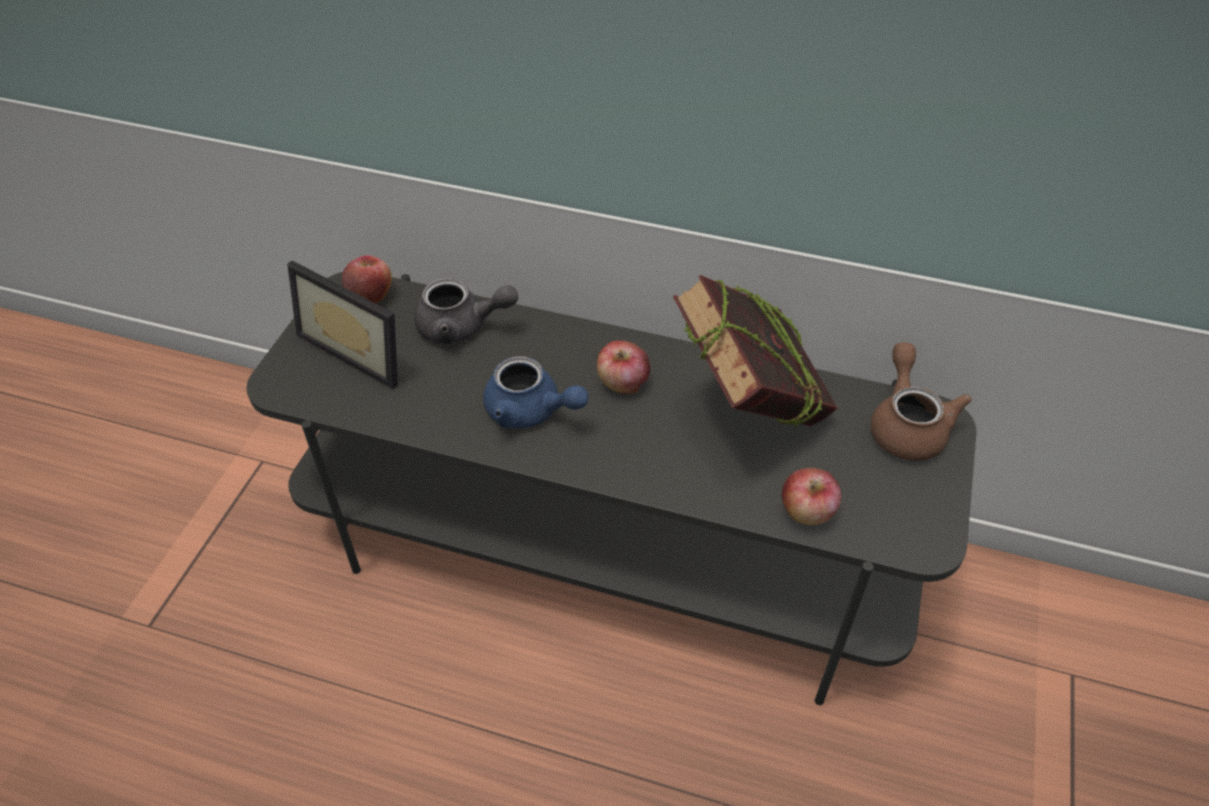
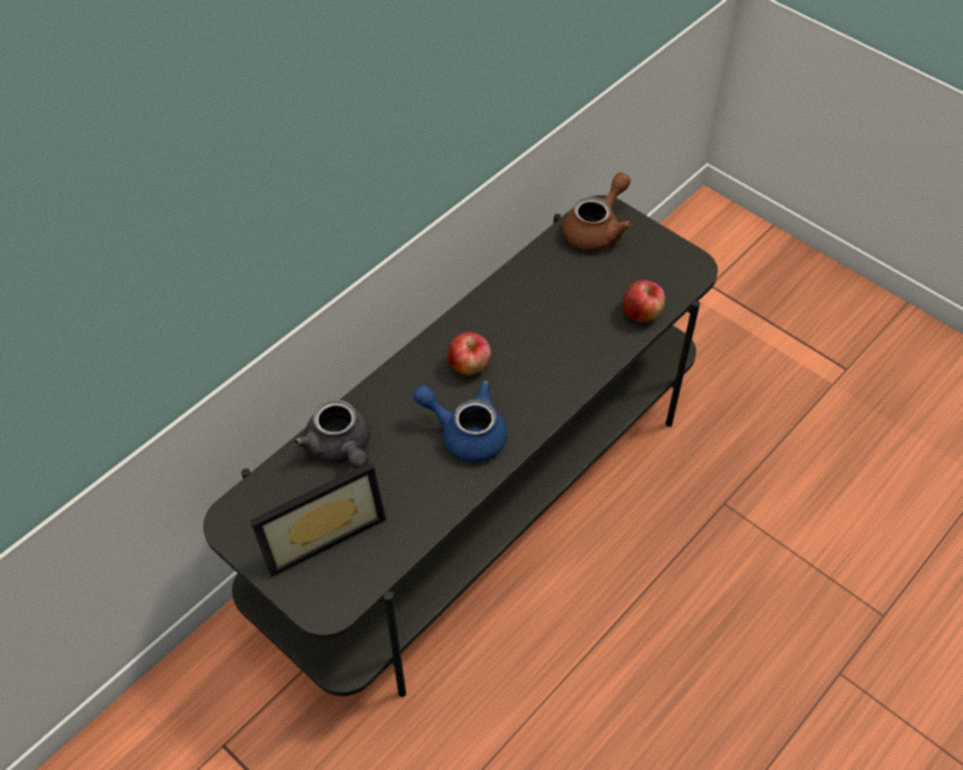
camera: 65 degrees left, 5 degrees up
apple [342,255,392,304] -> none
grey teapot [414,278,518,344] -> grey teapot turned 120 degrees clockwise [294,400,370,469]
blue teapot [483,356,589,428] -> blue teapot turned 120 degrees counterclockwise [413,380,507,462]
book [673,275,837,427] -> none
brown teapot [871,343,972,461] -> brown teapot turned 105 degrees clockwise [562,172,632,251]

